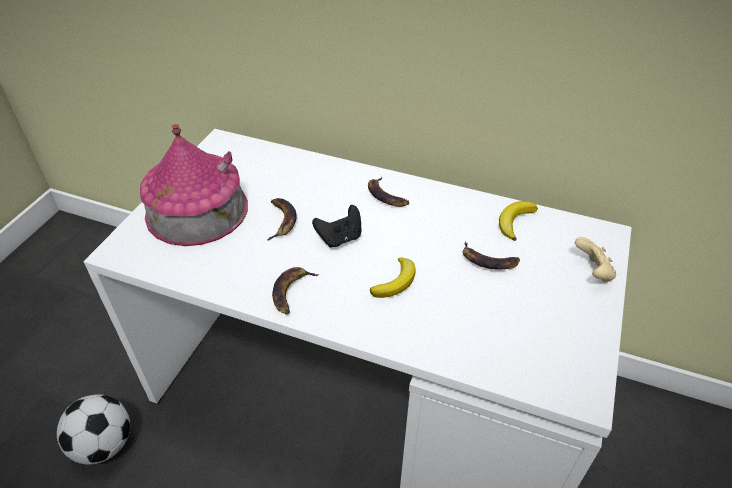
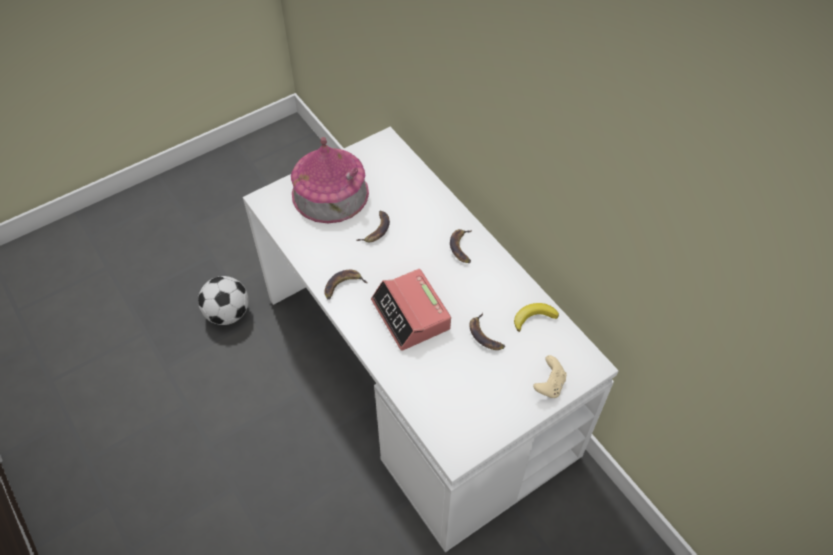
camera: 35 degrees right, 10 degrees up
black game controller [312,205,361,248] -> none
banana [370,257,416,298] -> alarm clock [371,269,451,351]

